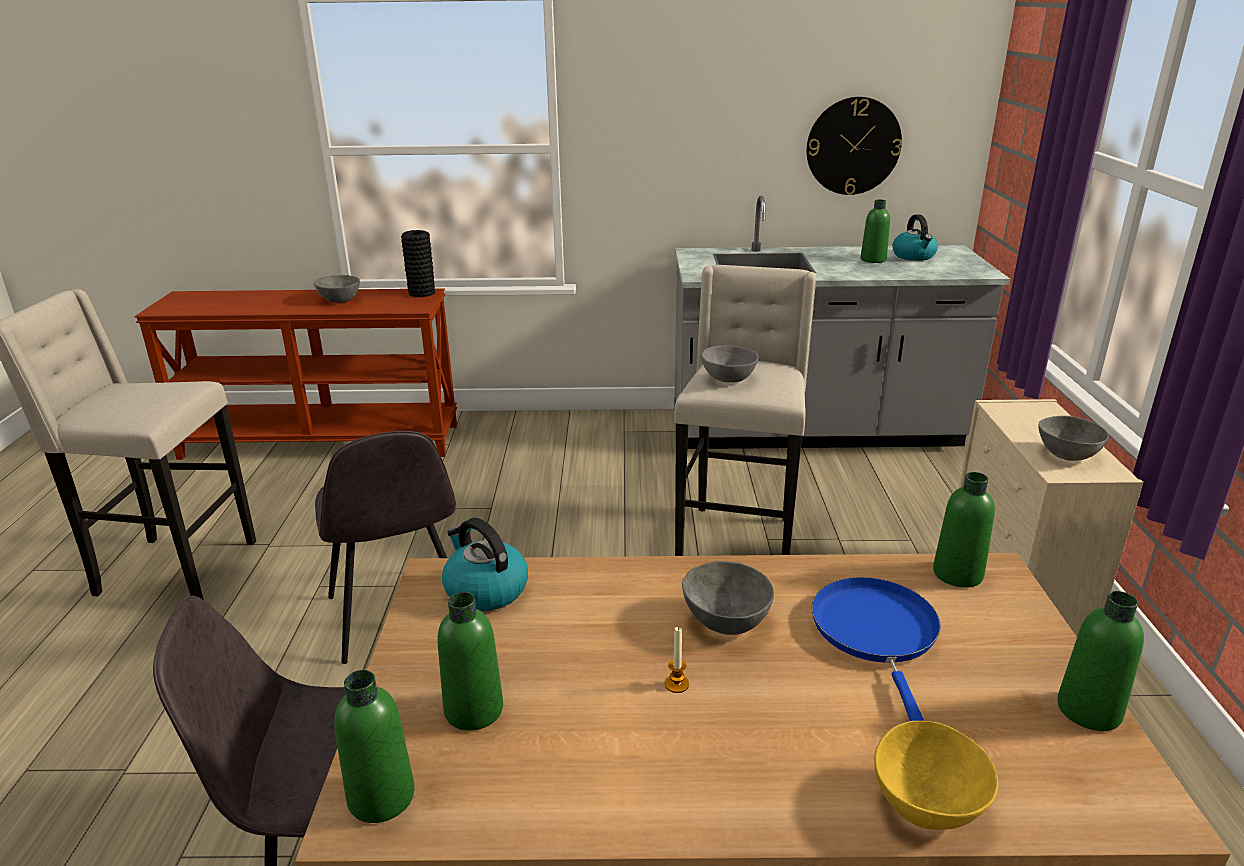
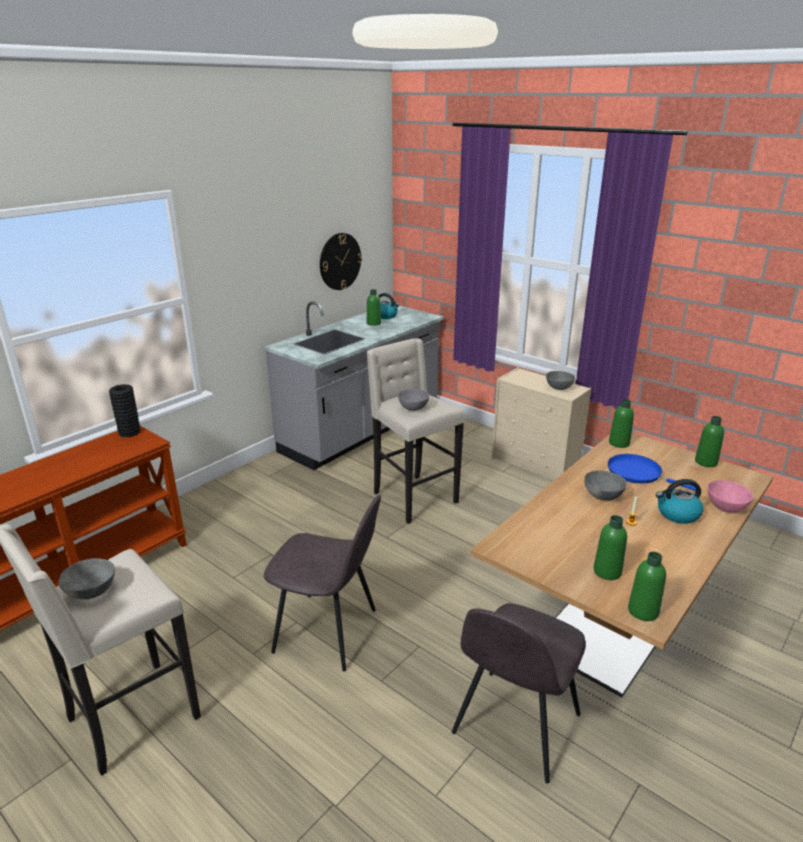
camera: 50 degrees left, 0 degrees up
grey bowl [313,275,360,303] -> grey bowl moved to [58,558,115,599]
kettle [442,518,528,611] -> kettle moved to [656,479,703,524]
yellow bowl [874,721,998,830] -> pink bowl [708,480,753,513]

